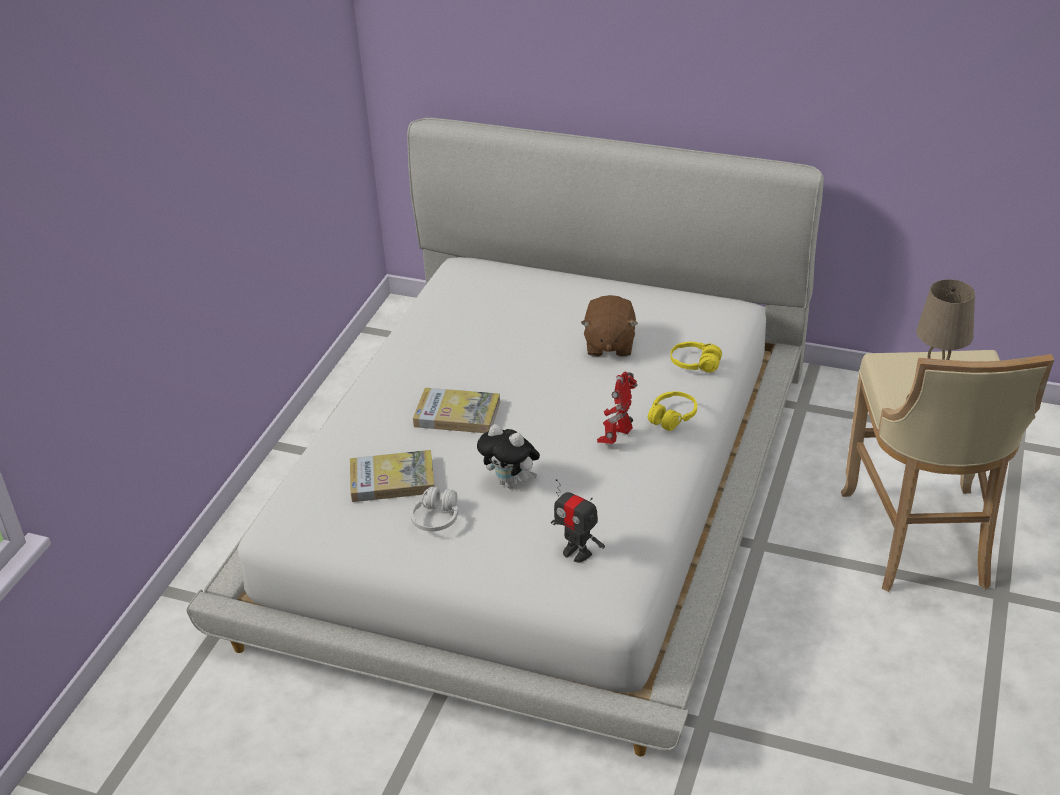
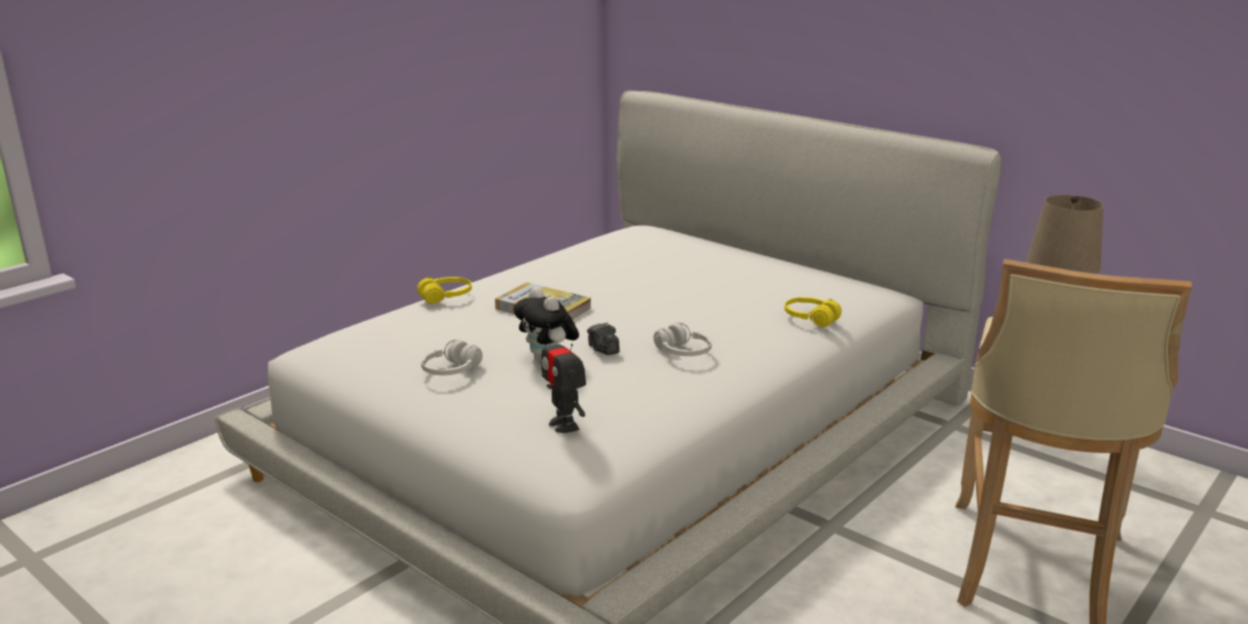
camera: 20 degrees right, 15 degrees down
book [350,450,435,502] -> none
brown plush toy [581,295,638,357] -> none
toy robot [597,371,638,444] -> white headphones [654,323,712,356]
yellow headphones [648,391,697,431] -> yellow headphones moved to [417,277,472,304]
none -> camera [587,323,619,355]

